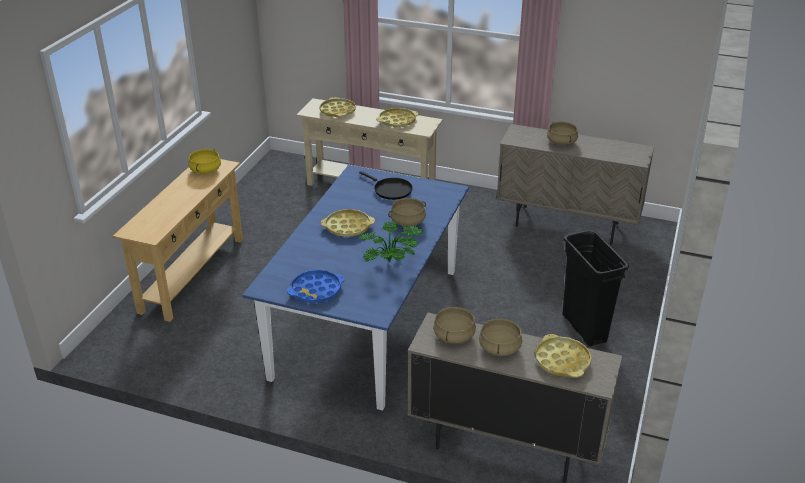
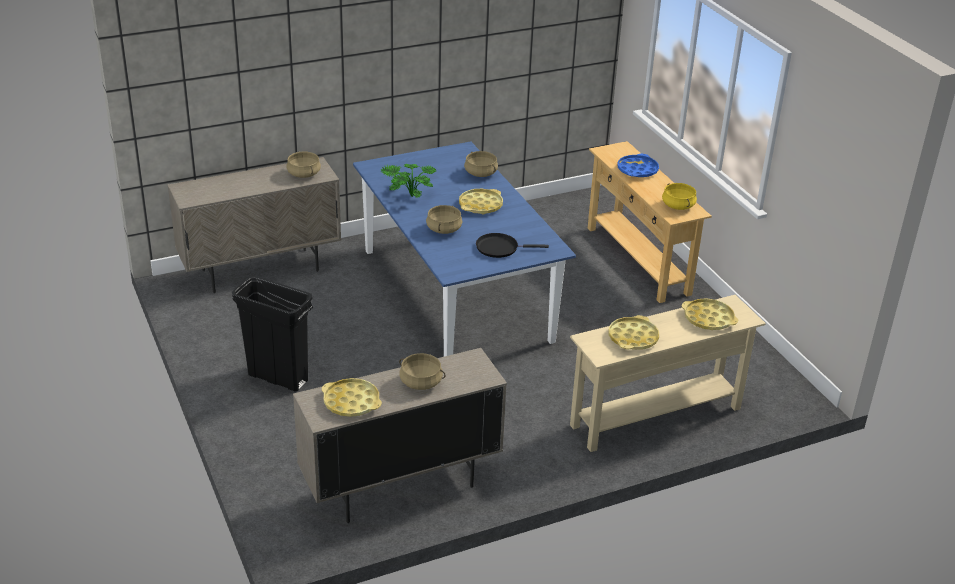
camera: 135 degrees right, 0 degrees up
blue tray [287,270,344,303] -> blue tray moved to [617,154,659,177]
beige cooking pot [479,317,522,356] -> beige cooking pot moved to [464,151,498,177]
yellow tray [535,334,591,378] -> yellow tray moved to [322,378,382,417]

